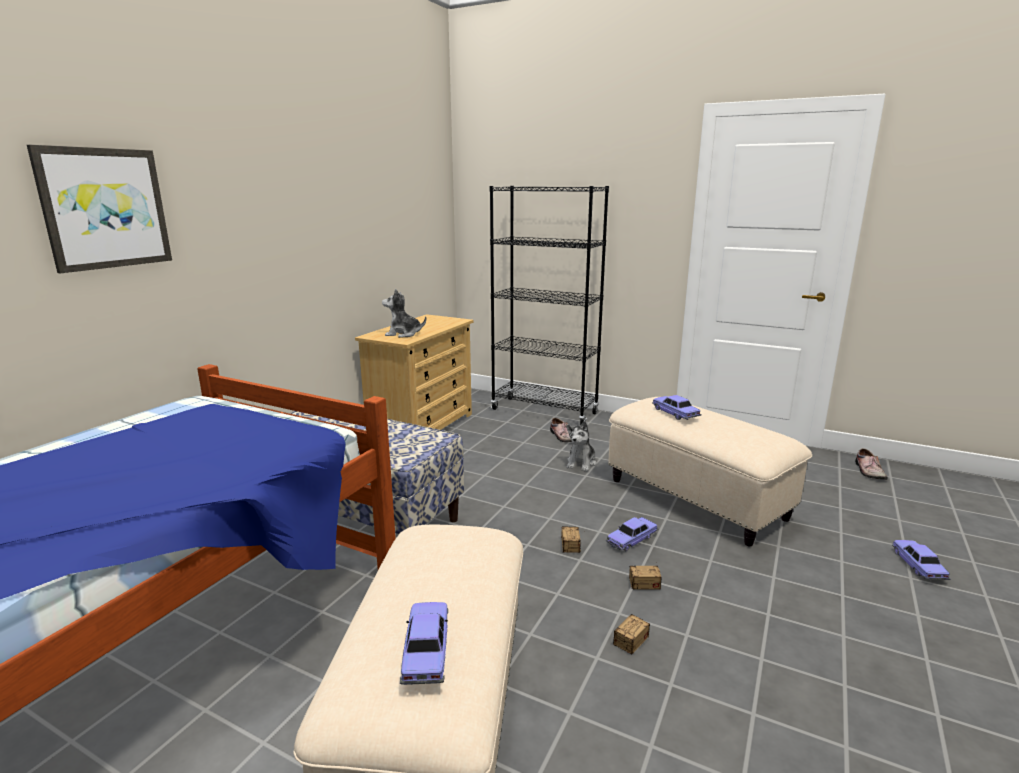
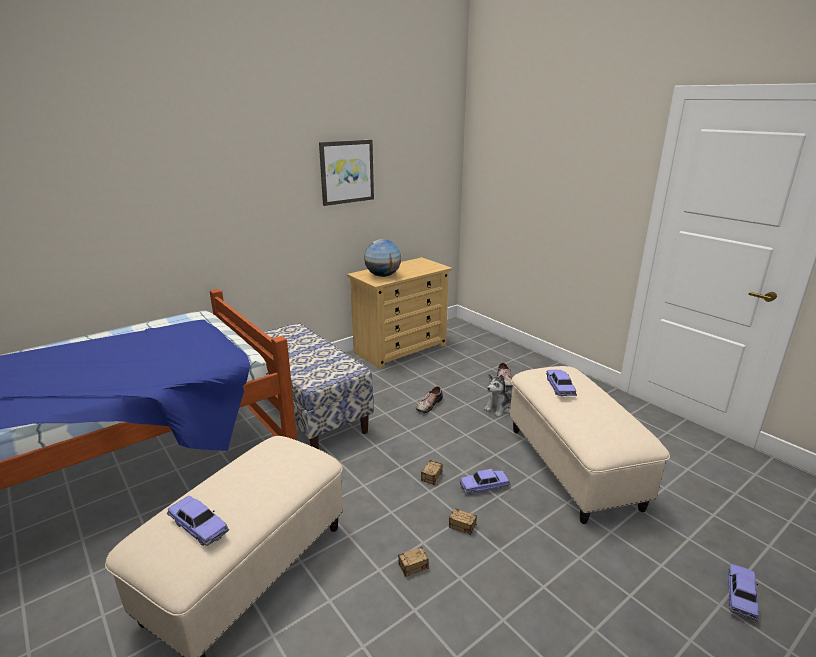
camera: 25 degrees right, 5 degrees up
picture [27,145,172,273] -> picture moved to [319,140,374,206]
plush toy [382,289,426,338] -> globe [364,239,401,277]
toy car [400,602,448,685] -> toy car turned 105 degrees clockwise [167,496,229,546]
black bookcase [490,186,609,425] -> none
shoe [855,448,888,480] -> shoe moved to [416,386,443,413]

